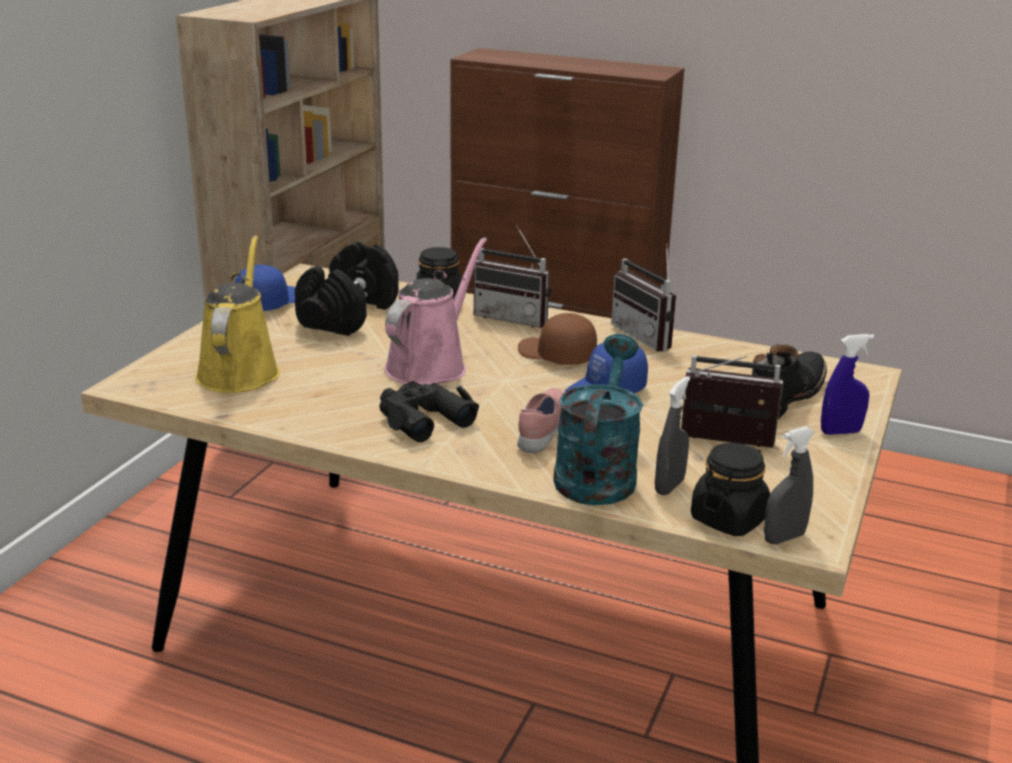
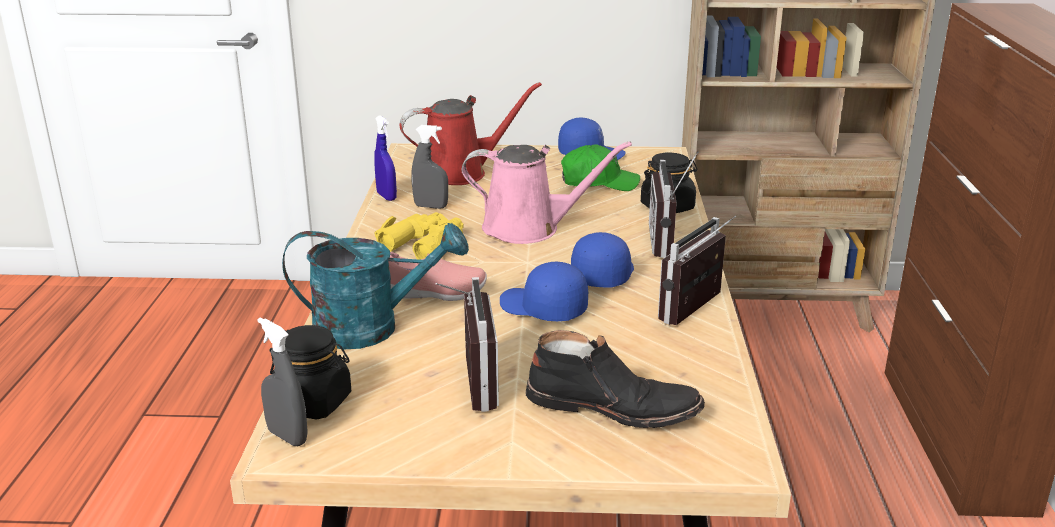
camera: 70 degrees right, 0 degrees up
yellow watering can [195,235,280,393] -> red watering can [399,82,542,185]
black dumbbell [295,242,399,336] -> green cap [561,144,640,191]
black binoculars [380,381,479,442] -> yellow binoculars [375,212,464,260]
brown cap [518,313,597,365] -> blue cap [571,232,634,287]
grey spray bottle [655,376,690,495] -> grey spray bottle moved to [411,125,448,209]
blue spray bottle [821,334,874,435] -> blue spray bottle moved to [374,116,397,201]

